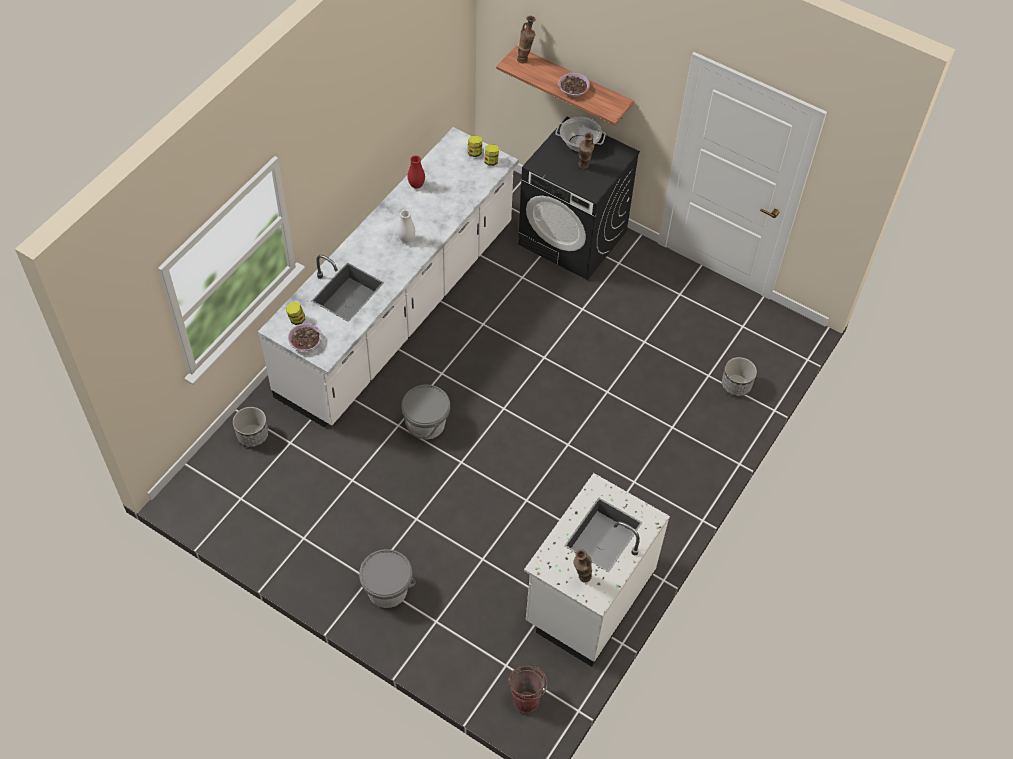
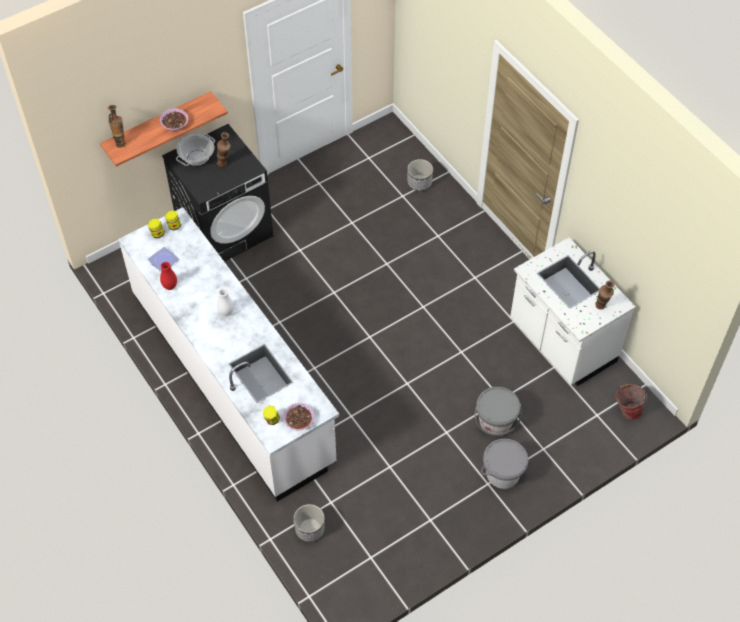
camera: 65 degrees left, 0 degrees up
grey bucket [401,385,450,439] -> grey bucket moved to [475,387,522,436]
none -> plate [148,247,178,271]

